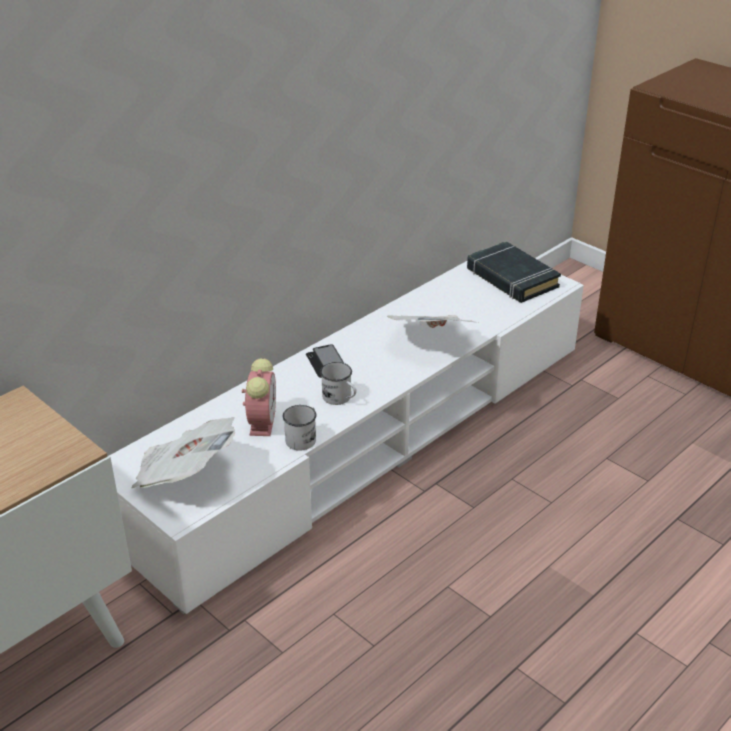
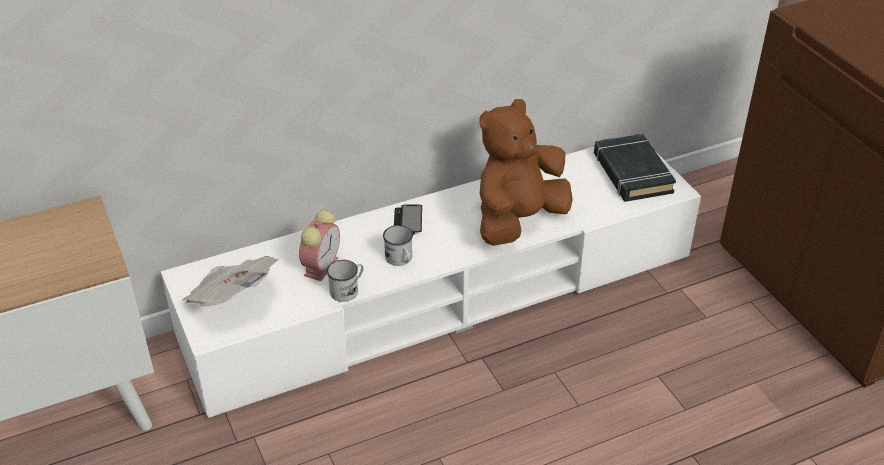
camera: 20 degrees right, 5 degrees up
newspaper [387,315,478,328] -> brown plush toy [479,99,573,246]

